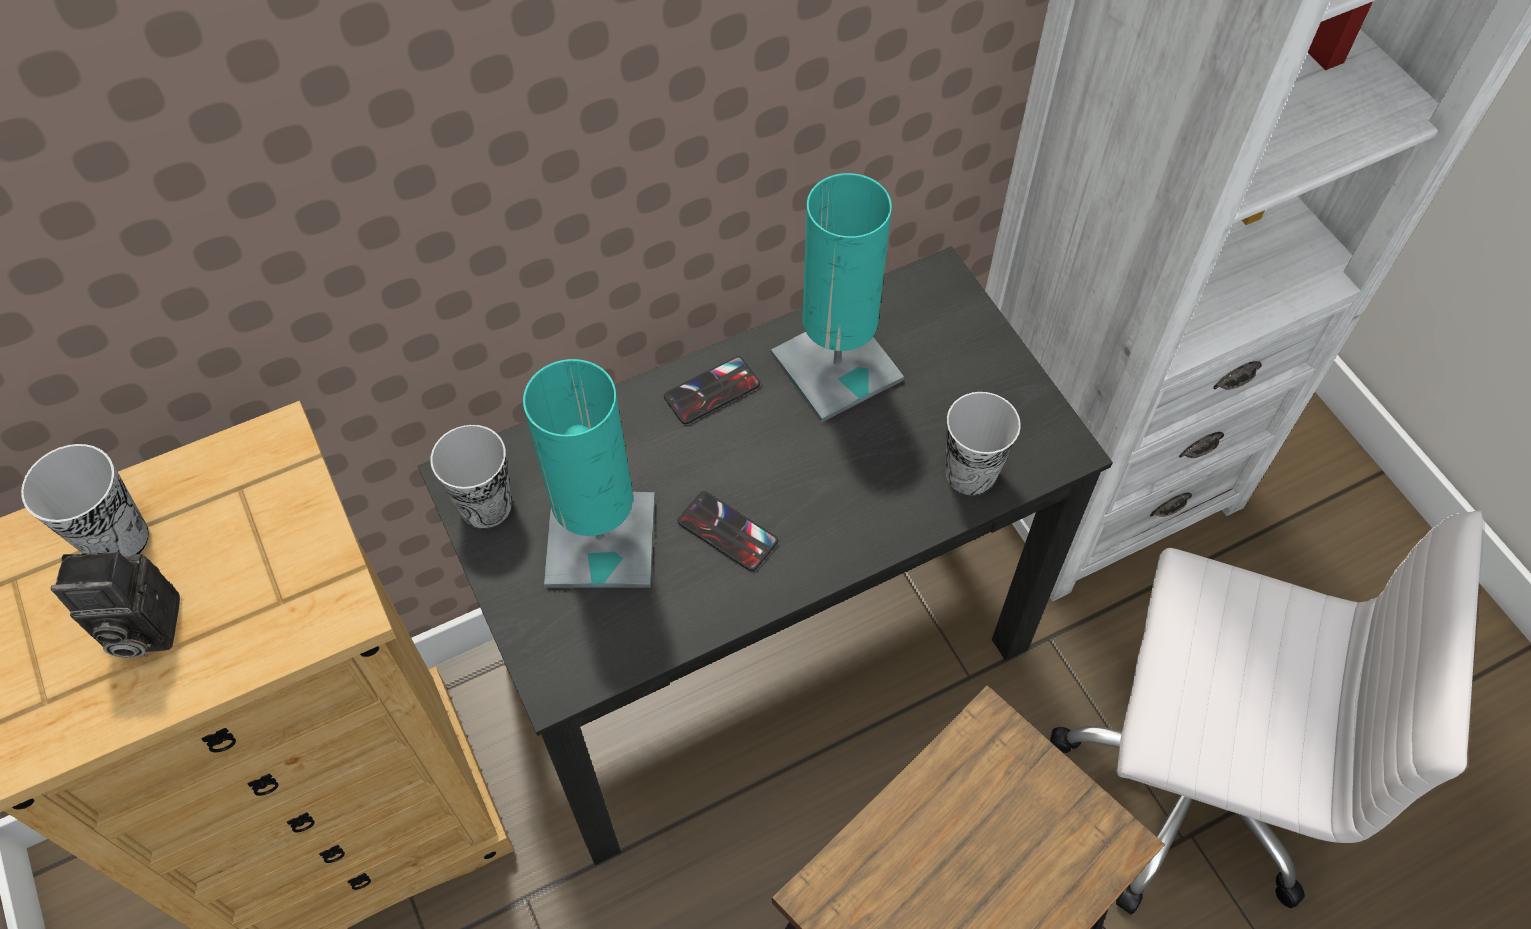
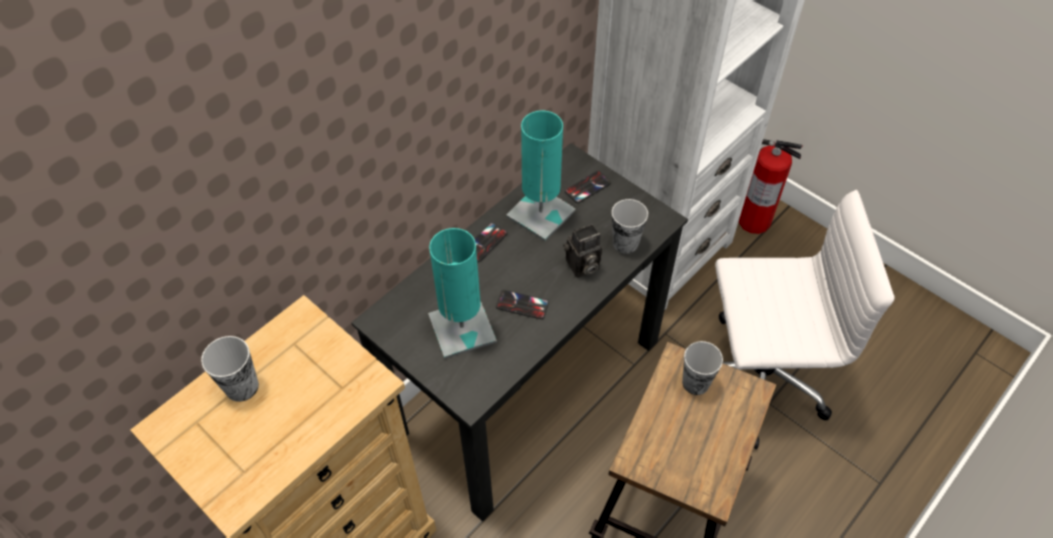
camera: 20 degrees left, 5 degrees down
camera [50,551,180,658] -> camera moved to [563,224,602,278]
cup [430,425,512,529] -> cup moved to [682,341,723,395]
none -> phone [565,170,612,203]
none -> fire extinguisher [739,139,803,234]

